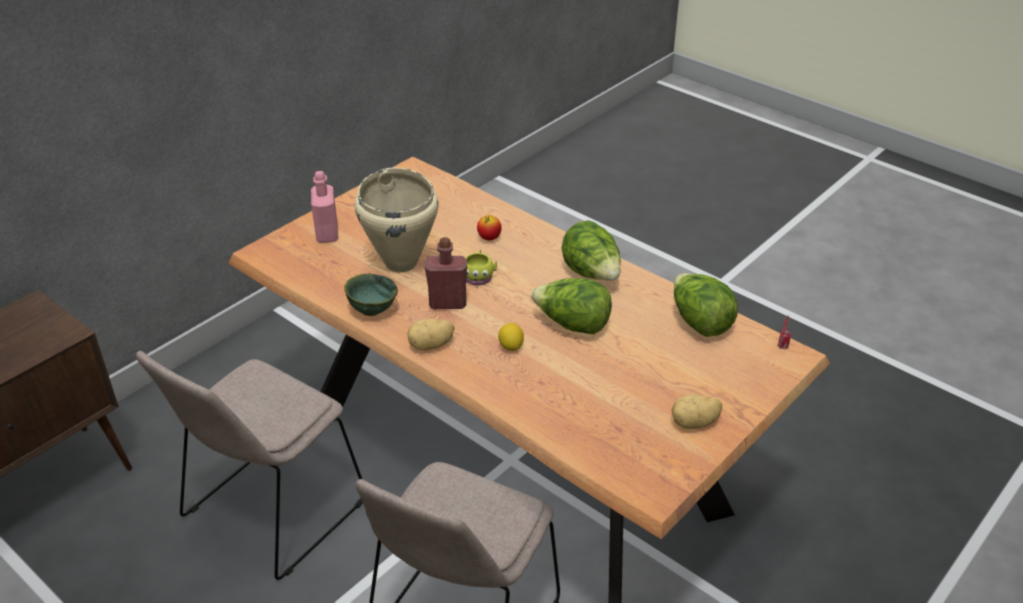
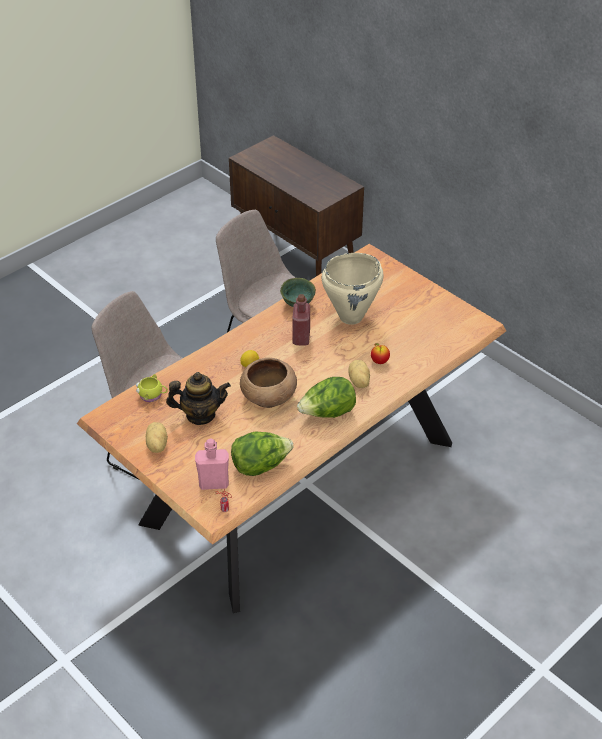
camera: 95 degrees right, 5 degrees up
pink bottle [311,171,338,243] -> pink bottle moved to [195,439,229,490]
potato [408,319,455,350] -> potato moved to [349,360,370,388]
yellow mug [465,249,497,285] -> yellow mug moved to [136,374,168,402]
lettuce [531,278,612,334] -> brown bowl [240,358,297,408]
none -> teapot [166,372,231,425]

